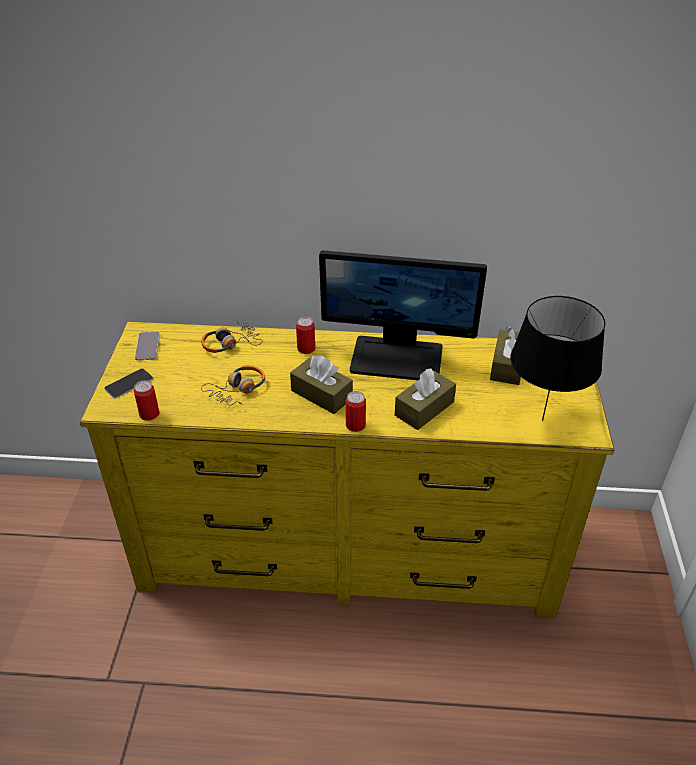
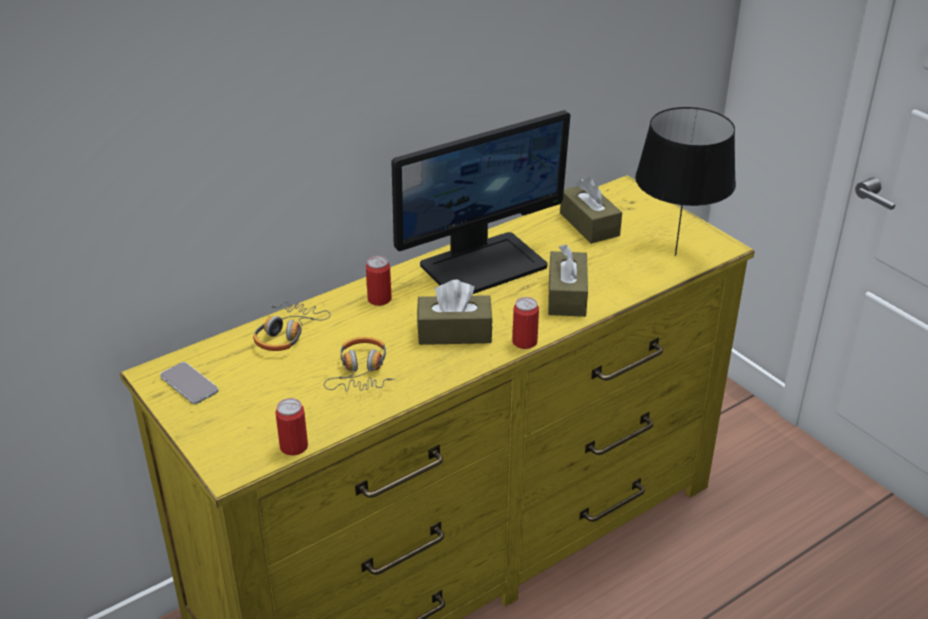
camera: 40 degrees left, 5 degrees down
phone [104,368,154,399] -> none

